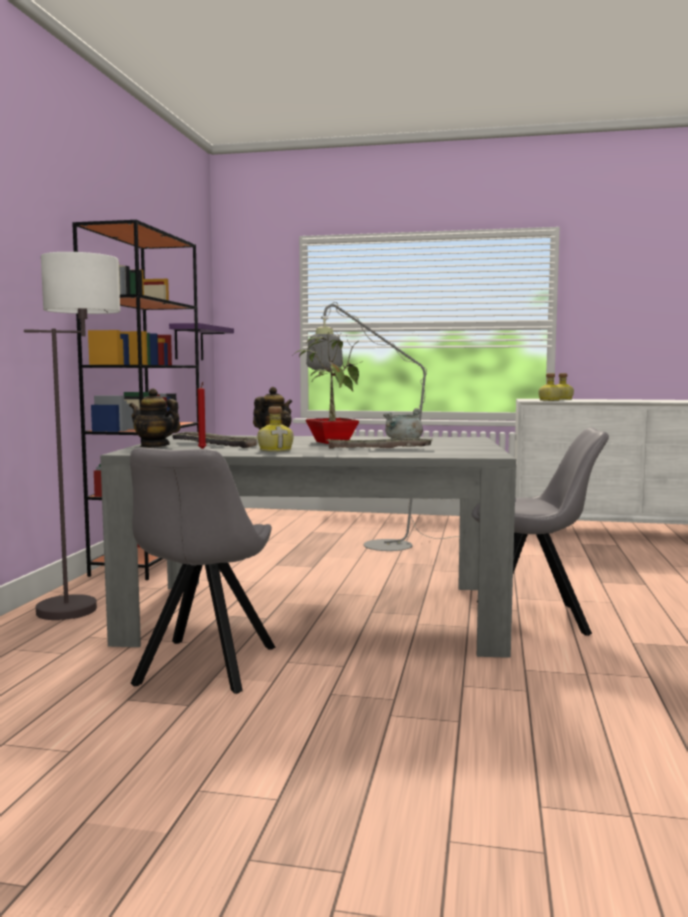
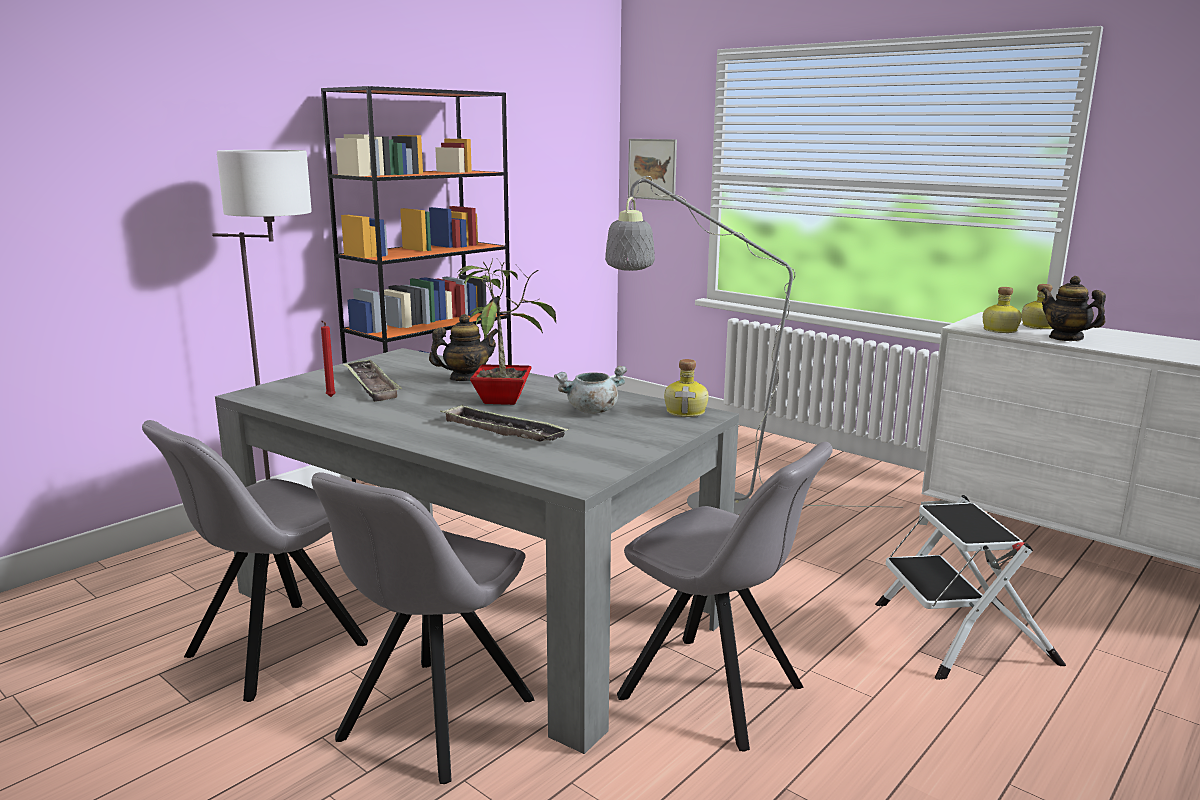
camera: 30 degrees right, 10 degrees up
teapot [129,388,181,448] -> teapot moved to [1041,276,1106,341]
purple shelf [169,323,234,360] -> none
bottle [257,406,294,452] -> bottle moved to [664,359,709,417]
none -> grey chair [311,472,534,784]
none -> picture [628,139,677,201]
none -> step ladder [875,495,1066,680]

